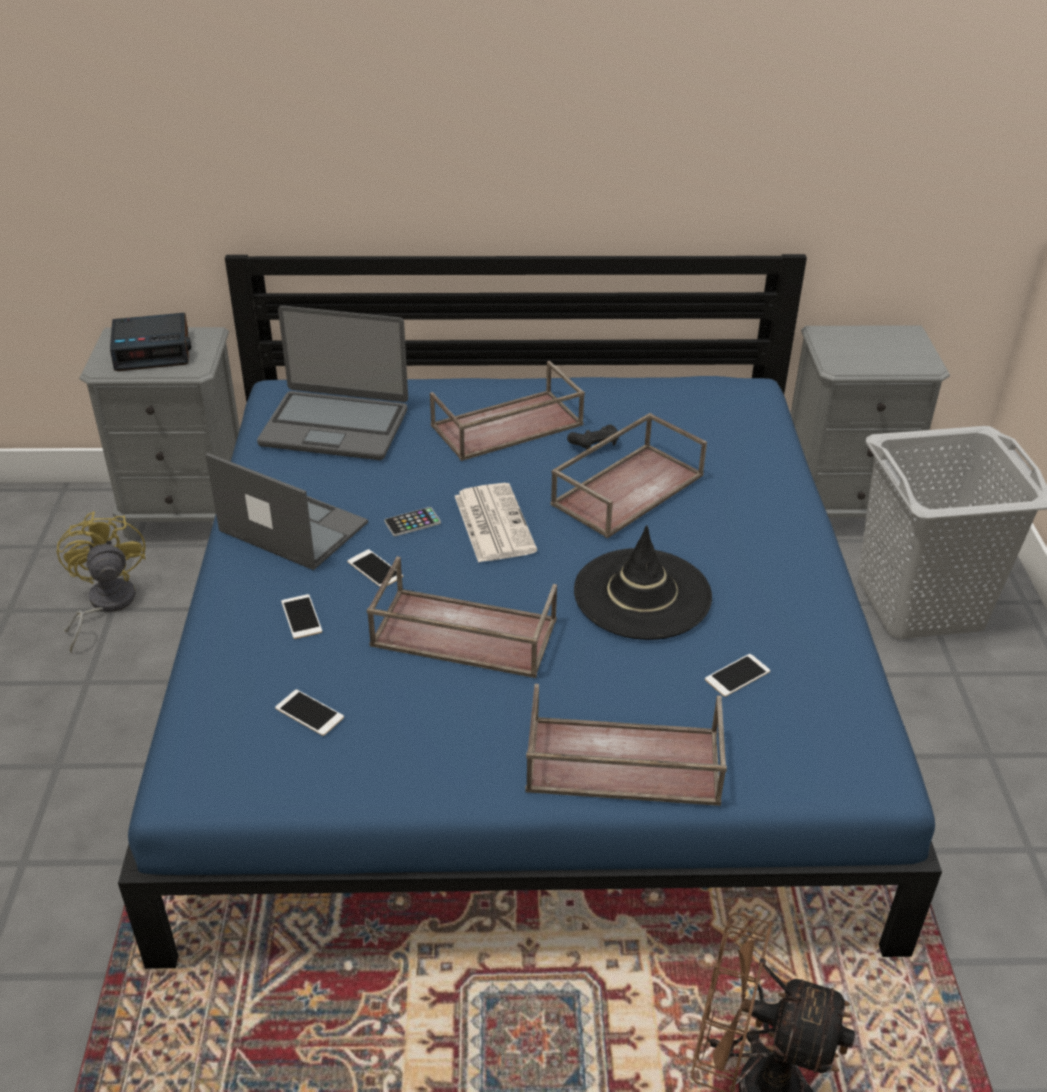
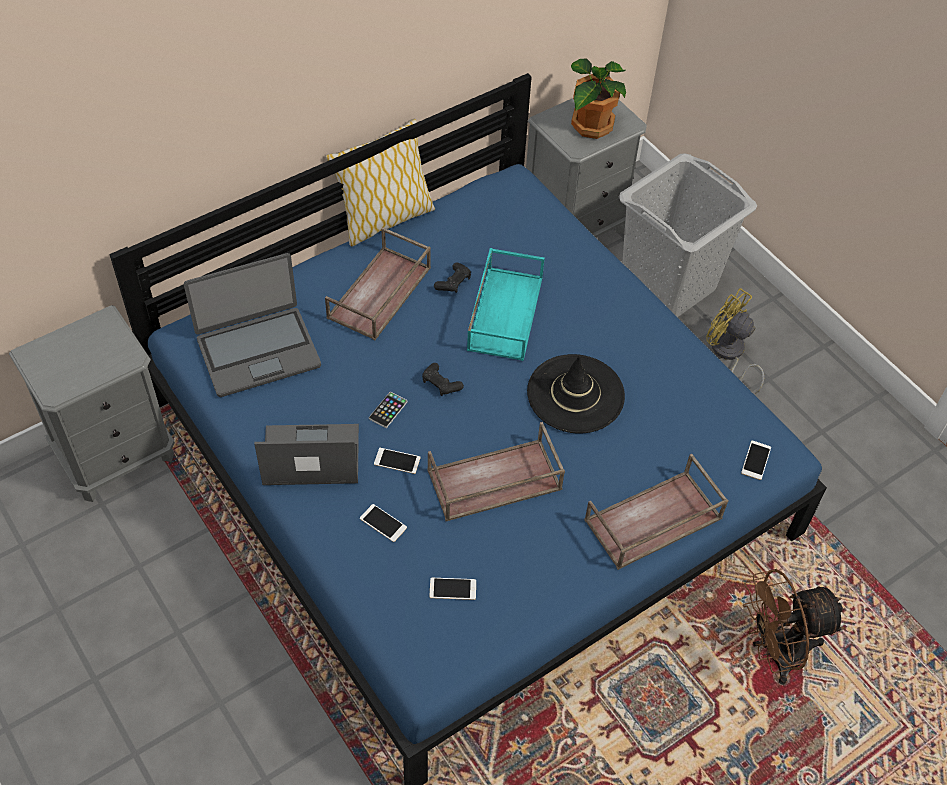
camera: 35 degrees left, 15 degrees up
yellow fan [57,511,146,653] -> yellow fan moved to [706,288,764,394]
alarm clock [110,313,191,371] -> none
newspaper [455,483,537,563] -> black game controller [422,363,464,396]
brown tray [550,413,707,538] -> turquoise tray [467,248,545,361]
phone [705,654,770,697] -> phone moved to [741,441,771,480]
none -> pillow [325,119,435,247]
none -> potted plant [571,58,626,139]

